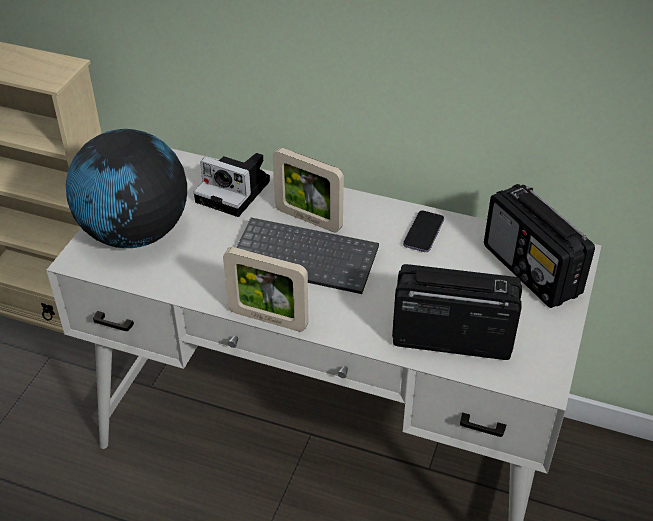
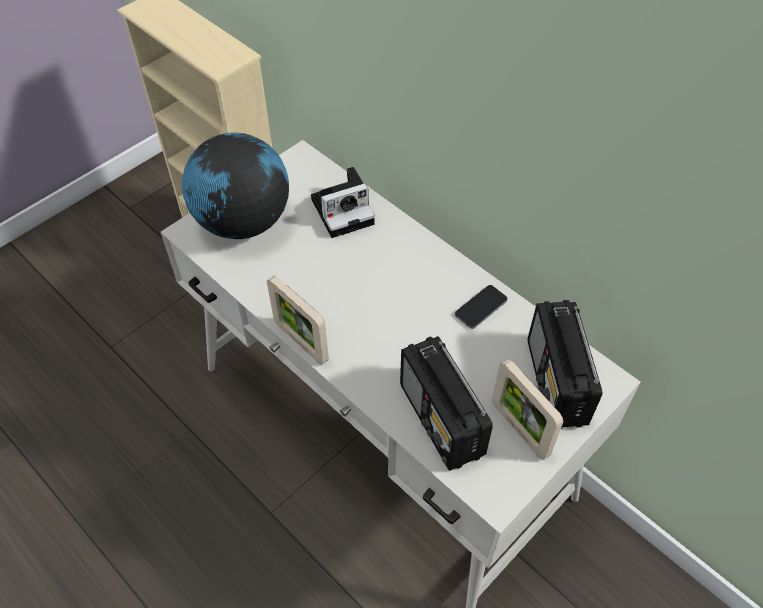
camera: 25 degrees right, 10 degrees up
camera [194,153,270,217] -> camera turned 75 degrees counterclockwise [311,167,375,238]
keyboard [236,218,379,294] -> none
picture frame [273,148,344,232] -> picture frame moved to [492,359,563,460]
radio [392,264,522,360] -> radio turned 150 degrees counterclockwise [400,336,493,471]

